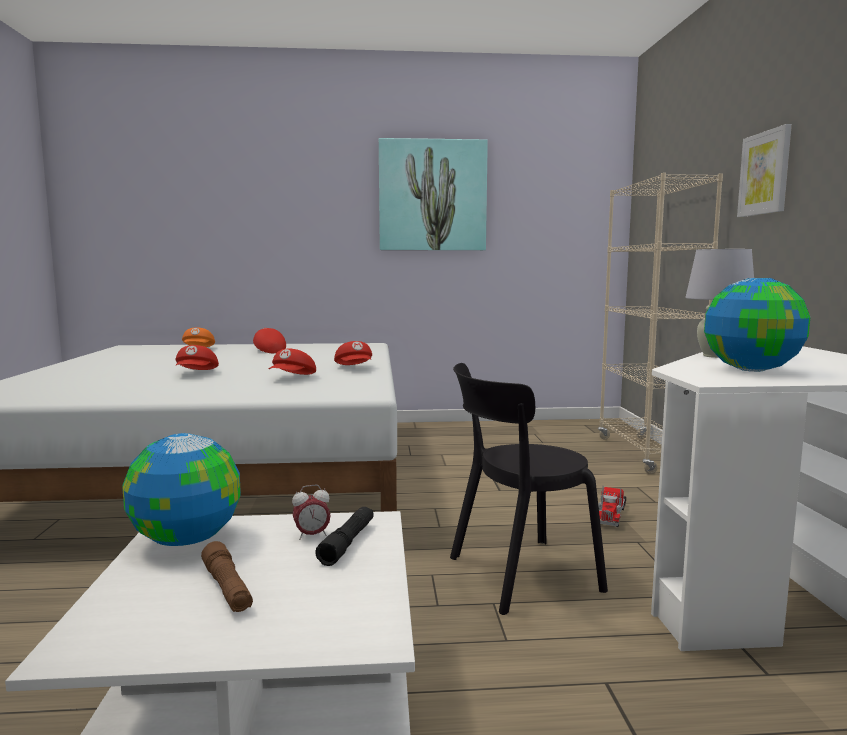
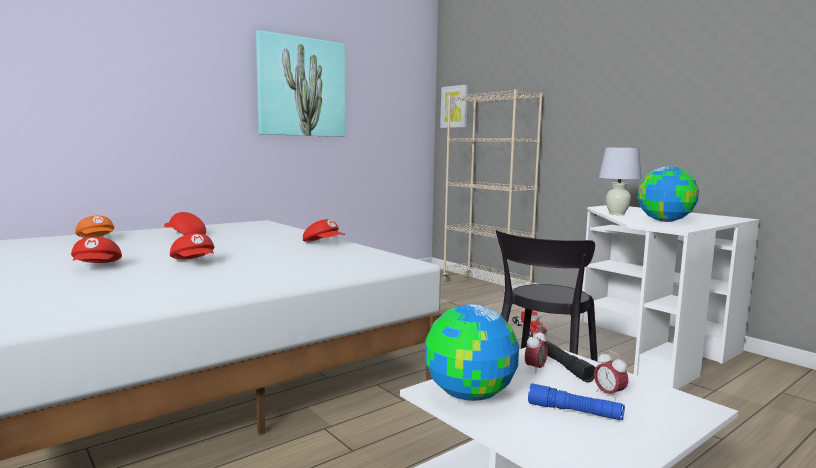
camera: 35 degrees left, 0 degrees up
brown flashlight [201,541,253,612] -> blue flashlight [528,383,625,420]
red cap [269,349,316,375] -> red cap moved to [71,237,122,263]
picture [737,124,792,217] -> picture moved to [440,85,468,128]
none -> alarm clock [594,350,628,401]

